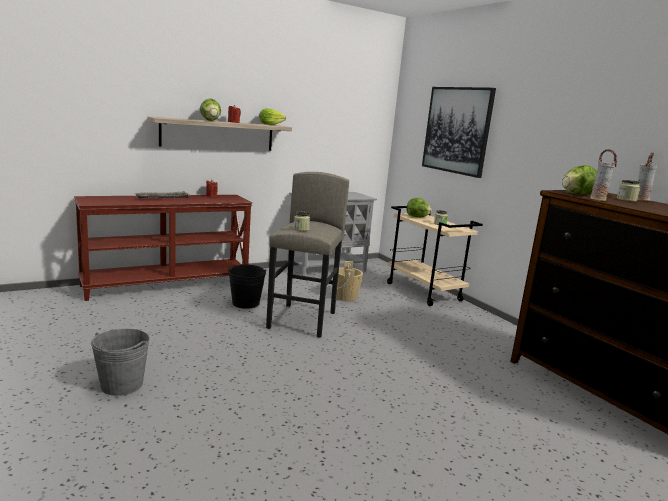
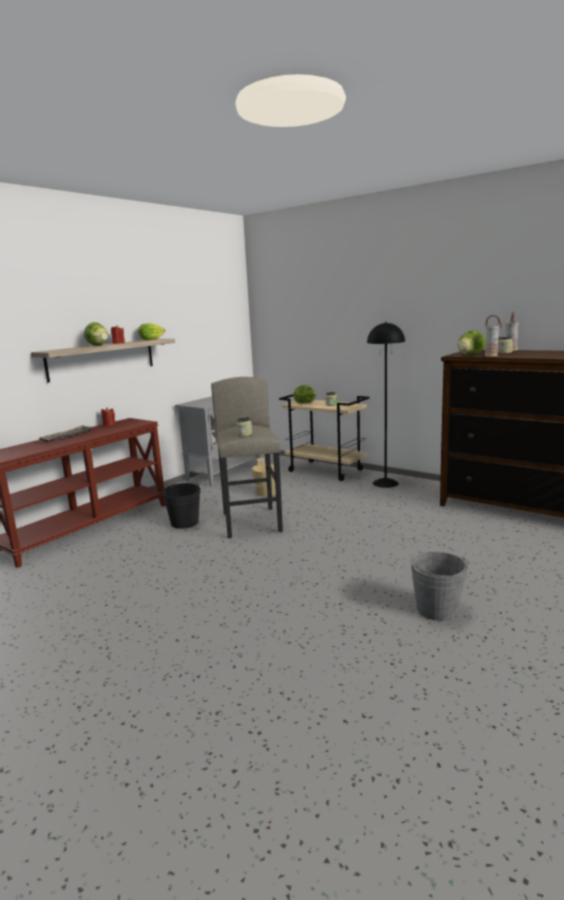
camera: 20 degrees left, 0 degrees up
grey bucket [91,329,150,396] -> grey bucket moved to [410,552,468,621]
picture [422,87,496,178] -> none
none -> black floor lamp [367,322,405,488]

